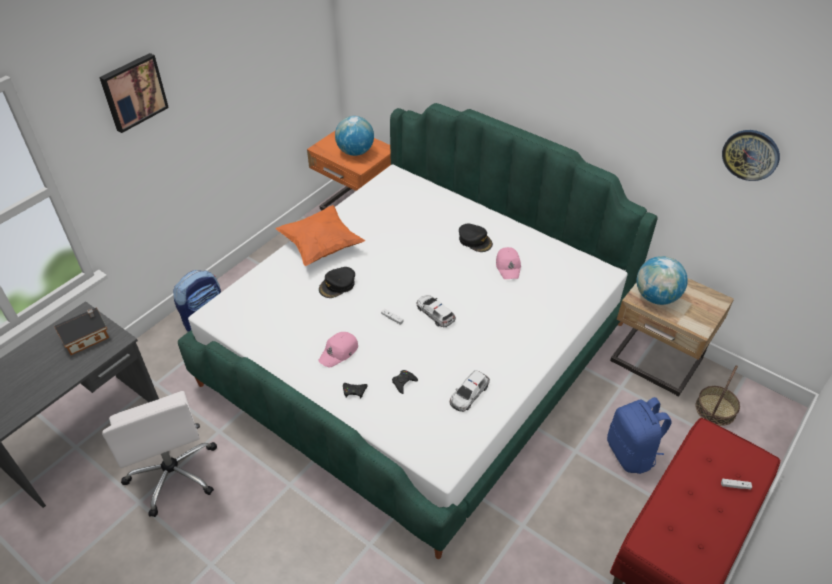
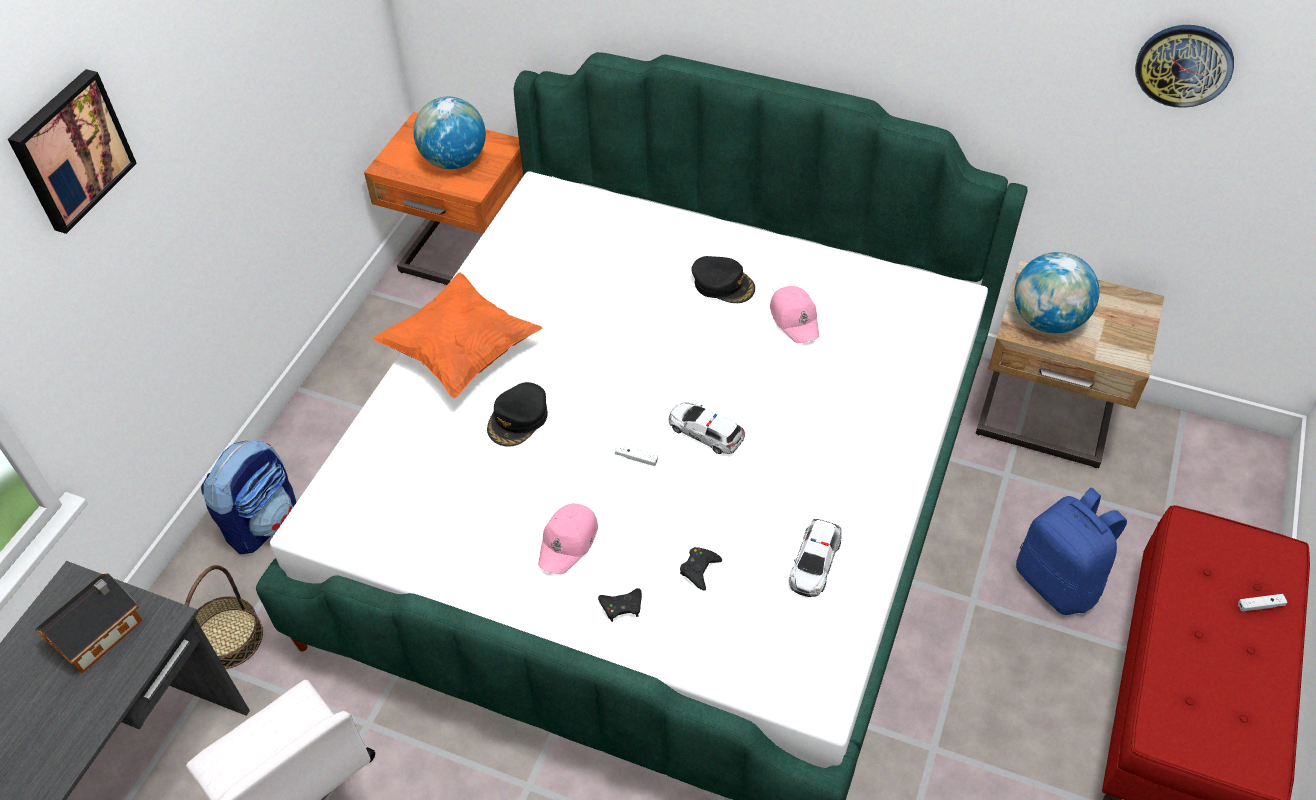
camera: 15 degrees left, 5 degrees up
basket [696,365,740,426] -> basket moved to [185,565,263,669]

